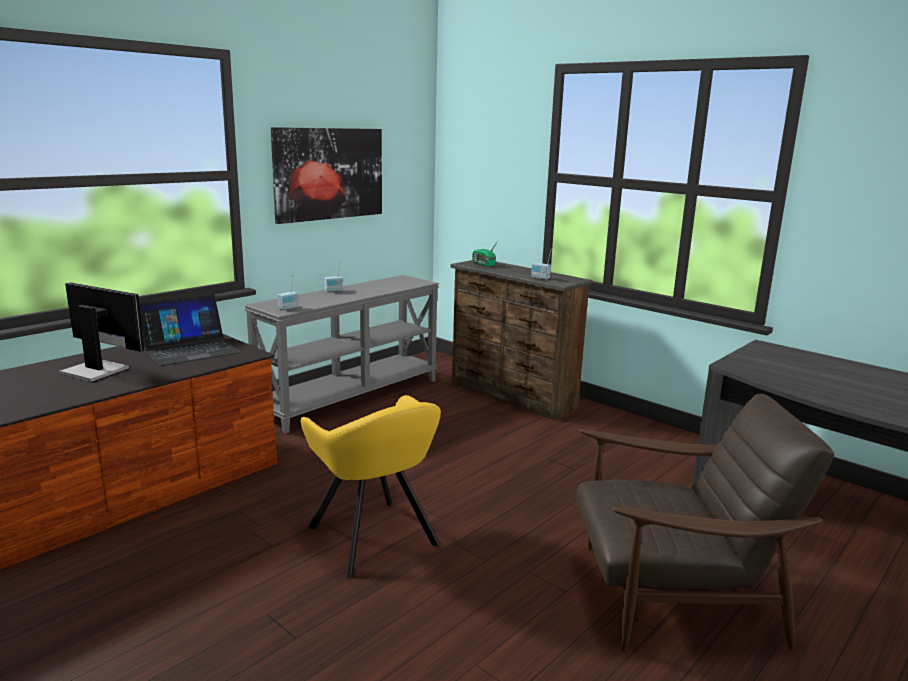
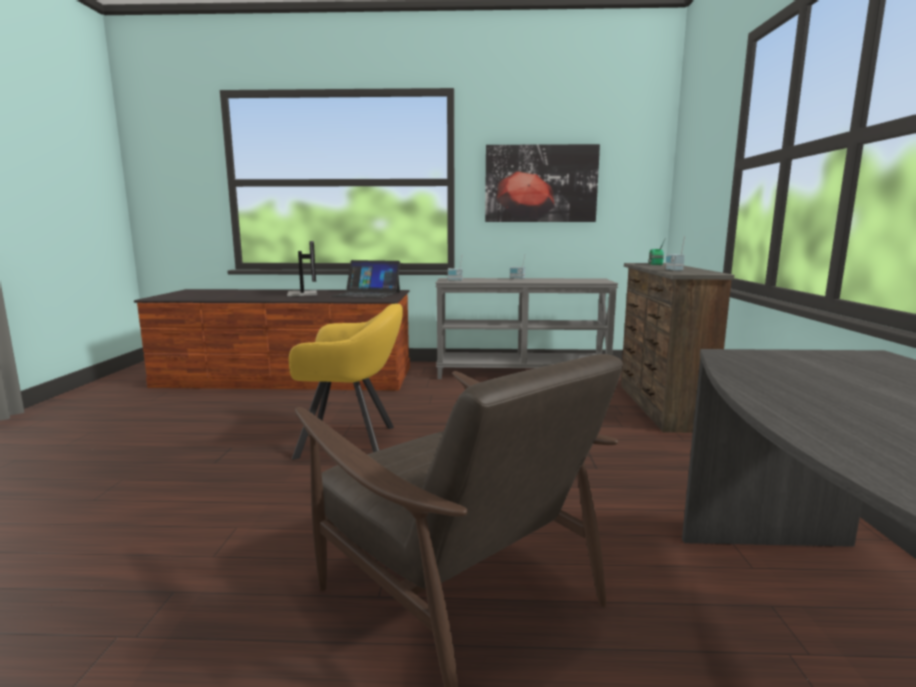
camera: 50 degrees right, 5 degrees down
yellow armchair [301,395,441,578] -> yellow armchair turned 105 degrees counterclockwise [289,304,403,460]

